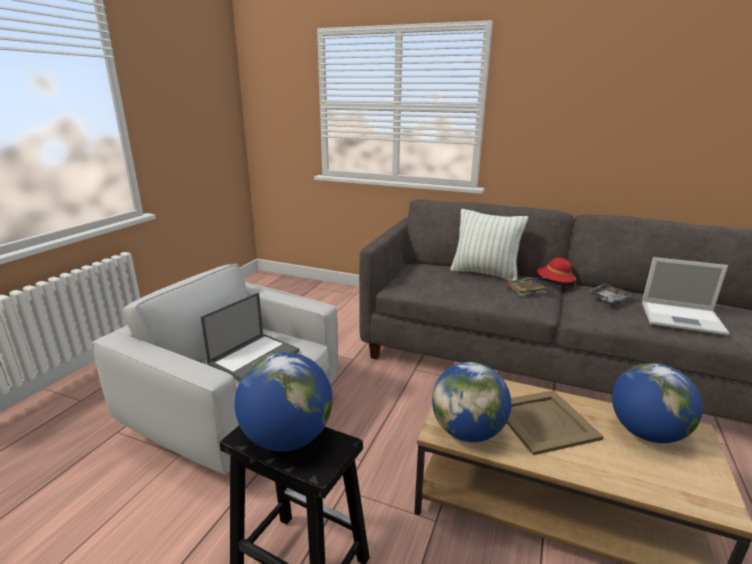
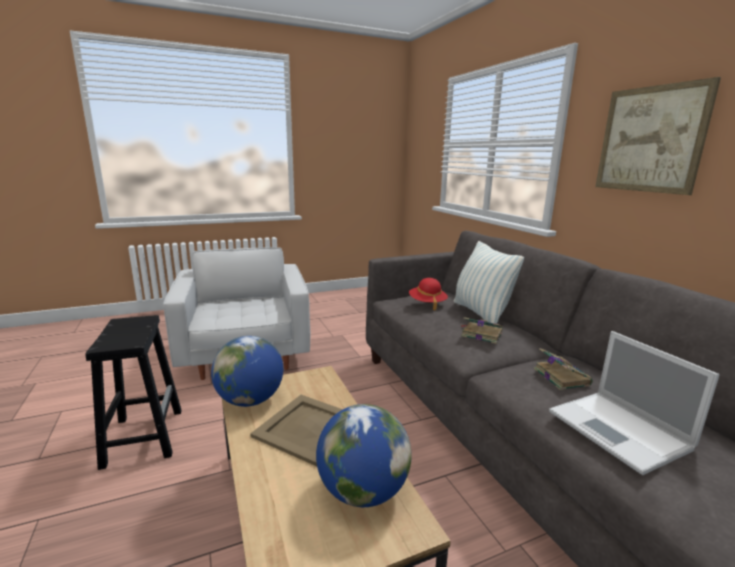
camera: 45 degrees right, 5 degrees down
laptop [200,292,299,381] -> none
globe [234,352,333,452] -> none
red hat [537,258,576,287] -> red hat moved to [409,278,448,310]
grey tray [588,284,635,304] -> book [534,348,593,390]
none -> picture [595,77,721,195]

